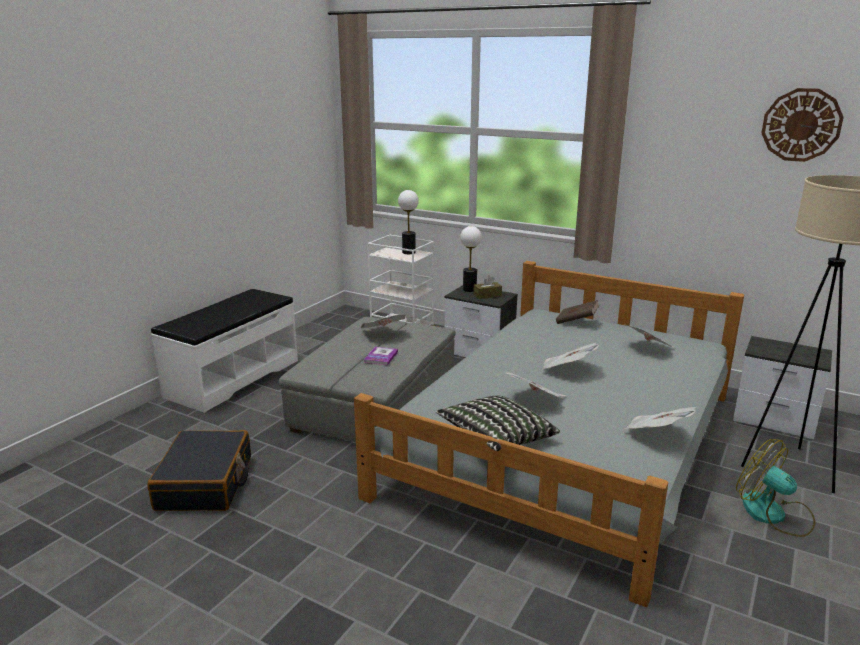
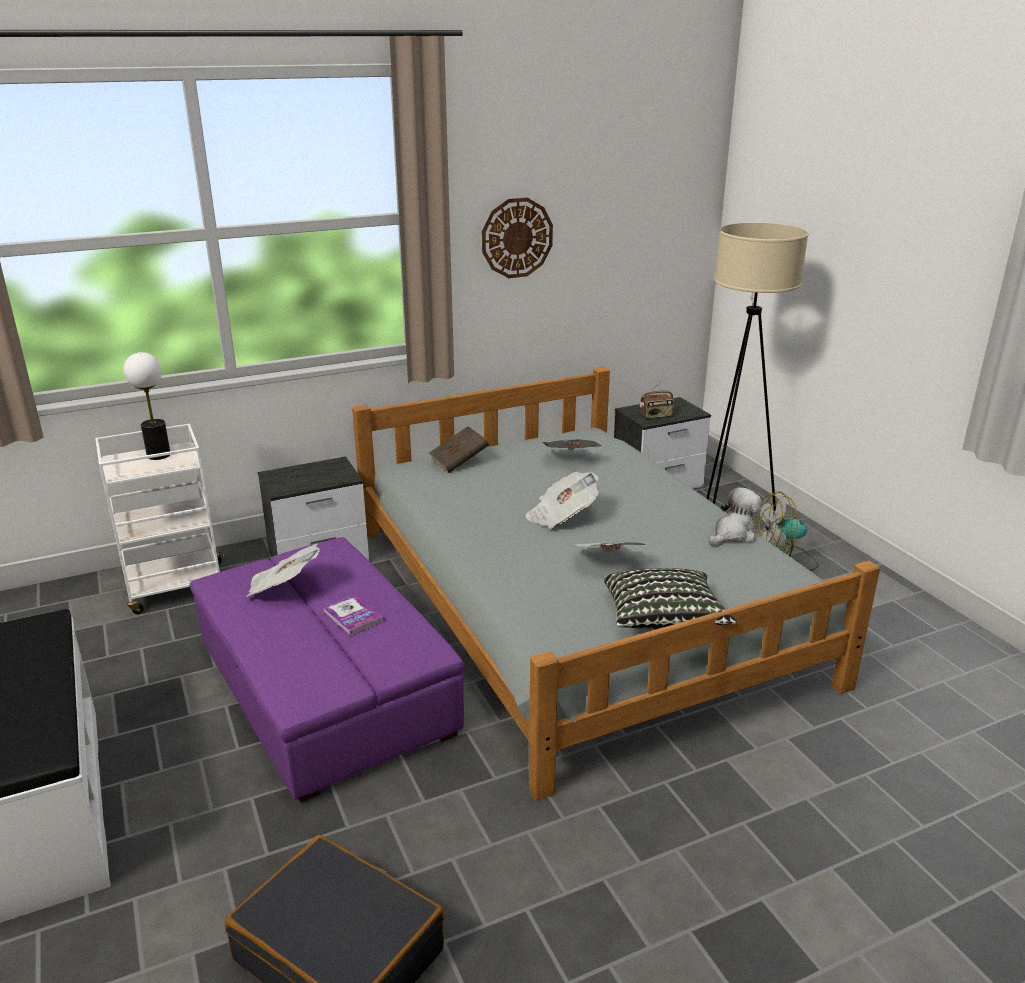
camera: 55 degrees left, 5 degrees up
grey ottoman [278,317,456,442] -> purple ottoman [190,537,464,802]
table lamp [460,226,482,292] -> none
brown tissue box [473,275,502,299] -> none
newspaper [624,407,696,429] -> plush toy [709,487,762,546]
wall clock [761,88,844,162] -> wall clock moved to [482,198,553,278]
none -> radio [640,380,674,418]

